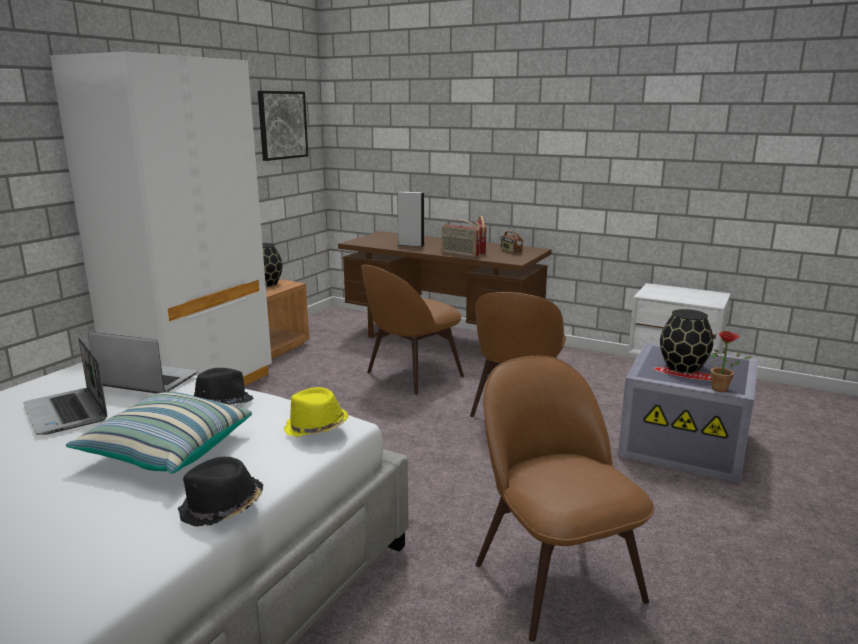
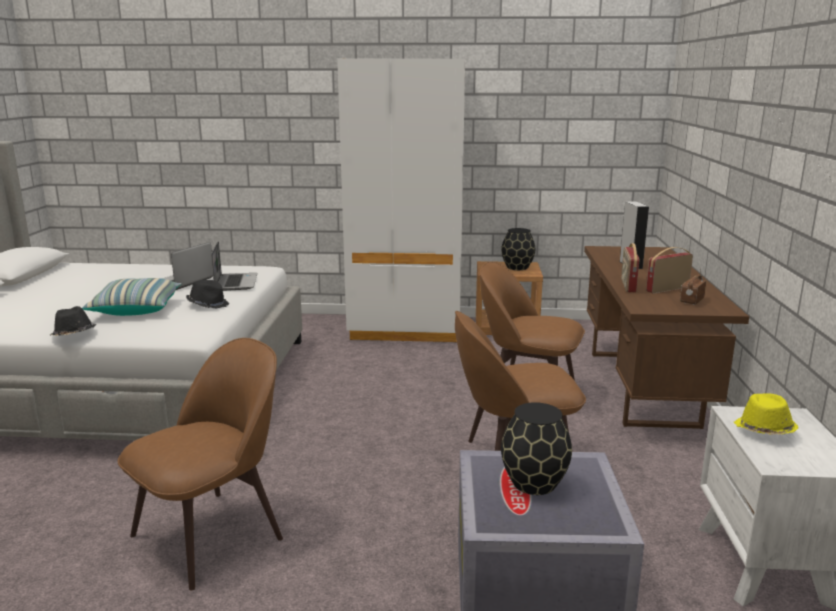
camera: 65 degrees right, 0 degrees up
picture [258,91,308,161] -> none
yellow hat [284,387,349,437] -> yellow hat moved to [734,394,798,435]
potted plant [710,331,753,392] -> none

